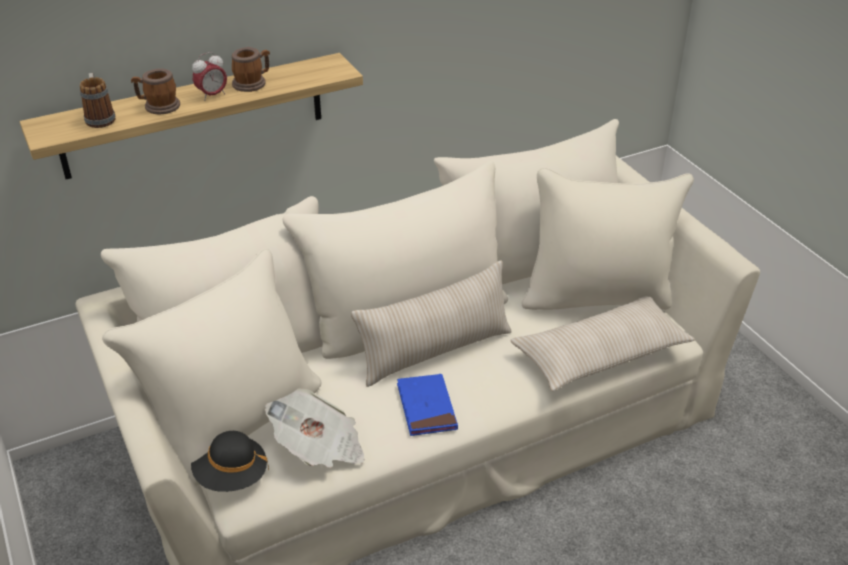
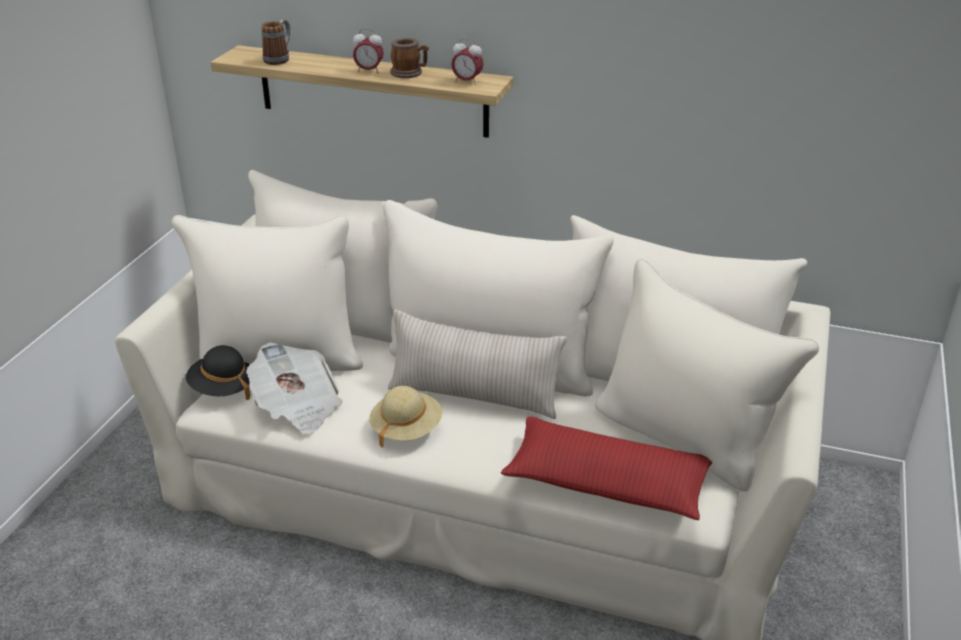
camera: 45 degrees right, 5 degrees down
mug [131,68,180,114] -> none
blue book [397,374,458,436] -> beige hat [369,386,442,448]
beige pillow [510,297,695,391] -> red pillow [501,416,712,520]
none -> alarm clock [451,38,483,85]

